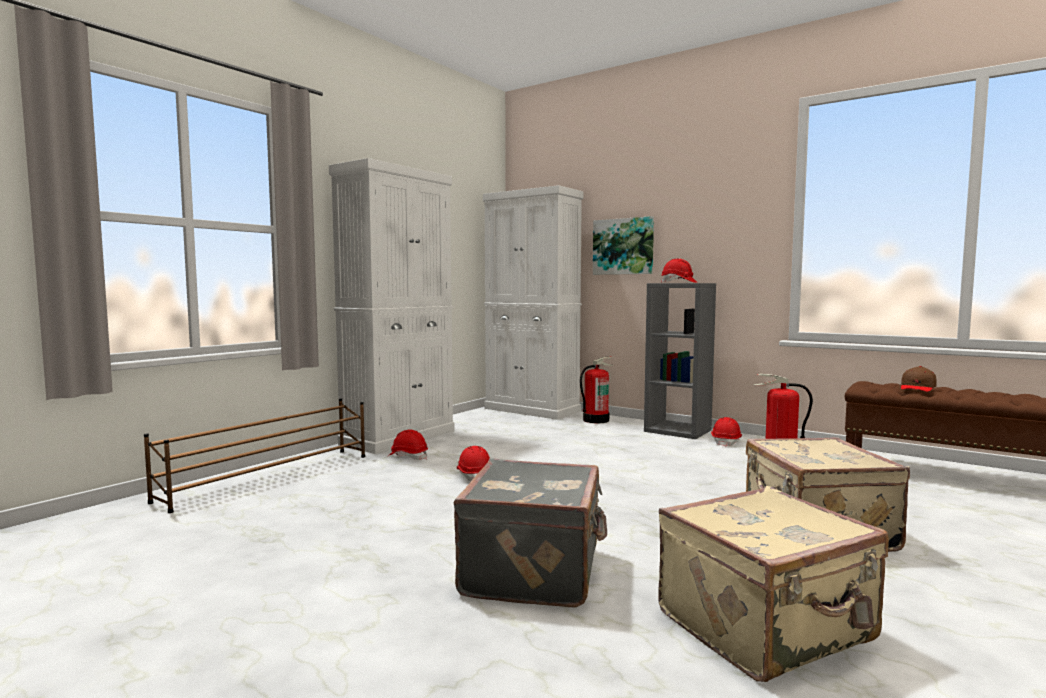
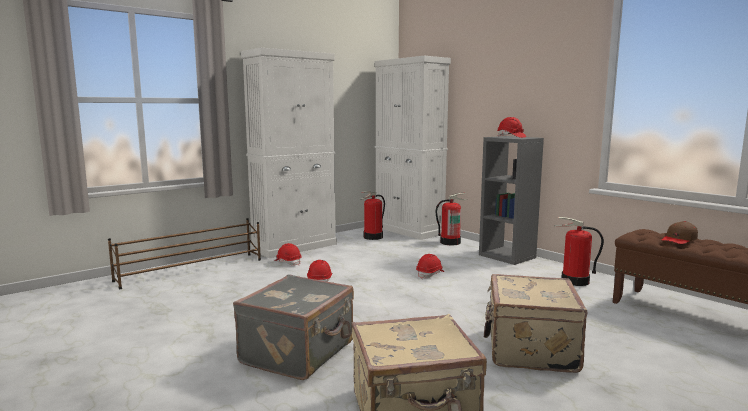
camera: 15 degrees right, 5 degrees up
picture [593,216,654,275] -> none
red hard hat [711,417,742,447] -> red hard hat moved to [416,254,444,279]
none -> fire extinguisher [361,191,385,240]

